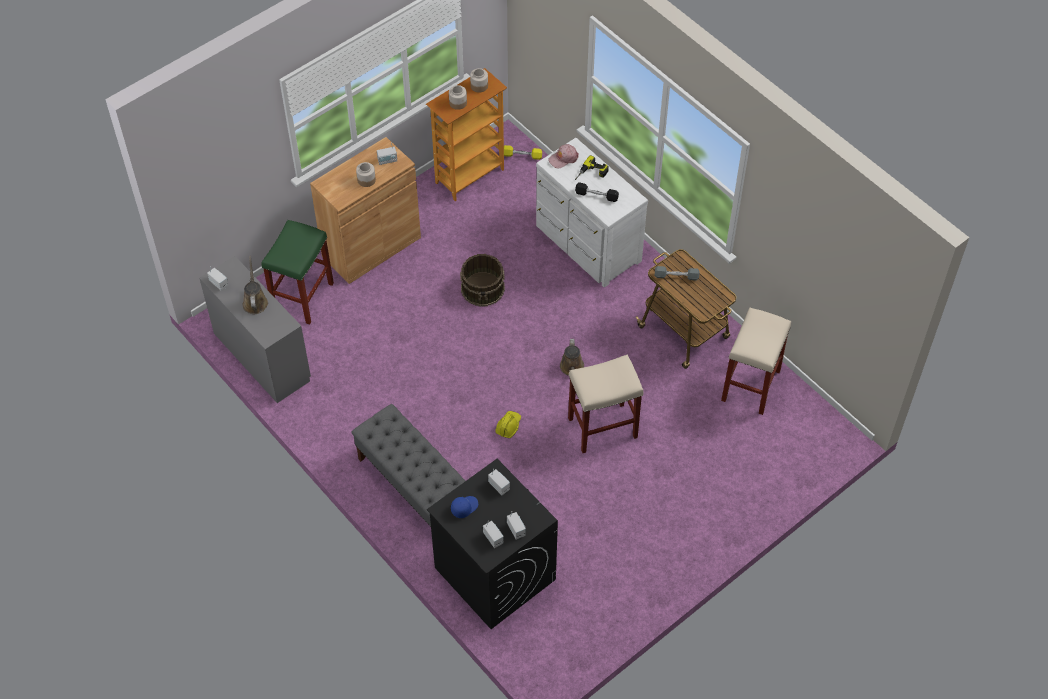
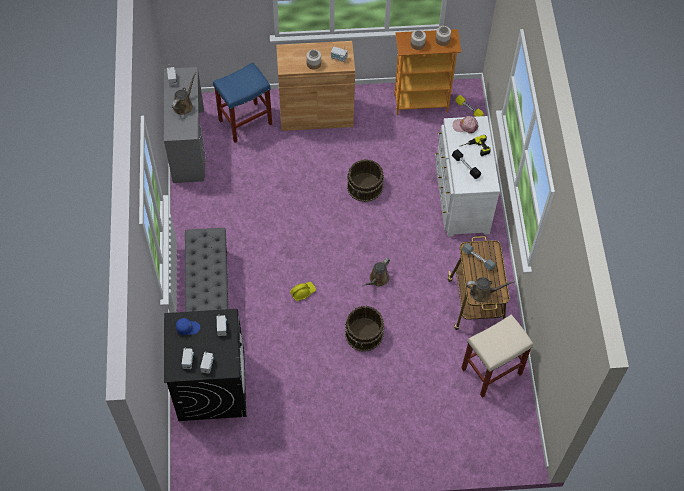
camera: 35 degrees right, 5 degrees up
green stool [261,220,334,325] -> blue stool [213,62,272,143]
beige stool [568,355,644,453] -> brown bucket [345,306,385,352]
none -> brown watering can [466,277,515,303]

